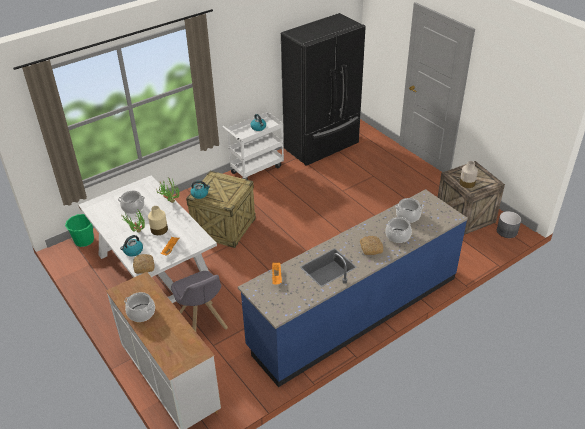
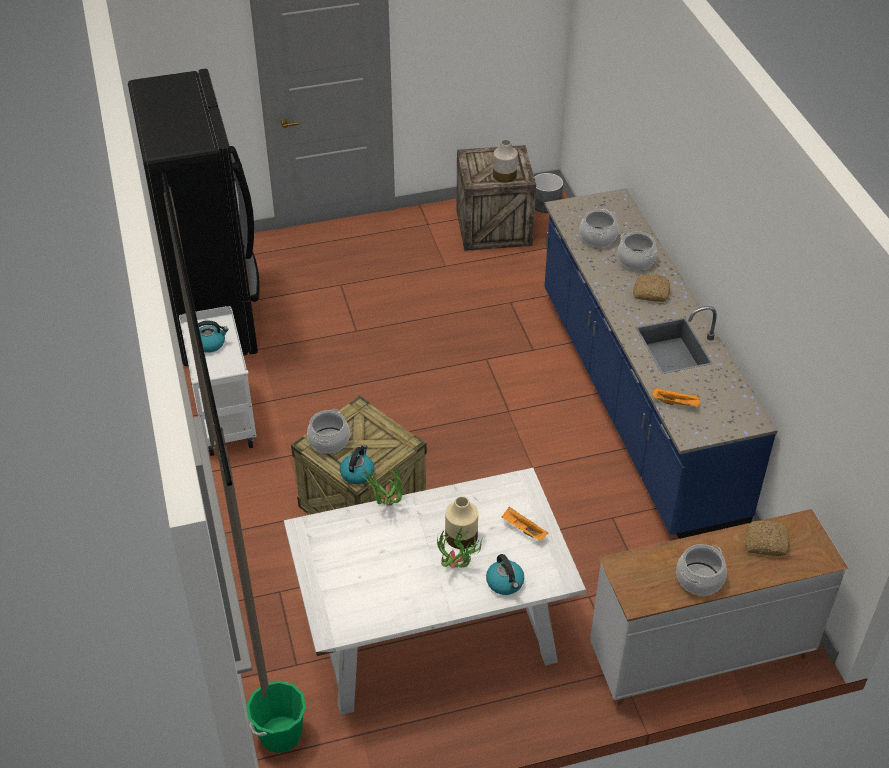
camera: 70 degrees left, 5 degrees up
cooking pot [118,191,145,214] -> cooking pot moved to [307,409,350,453]
bread [133,254,155,274] -> bread moved to [744,520,789,556]
grey chair [171,271,228,332] -> none

